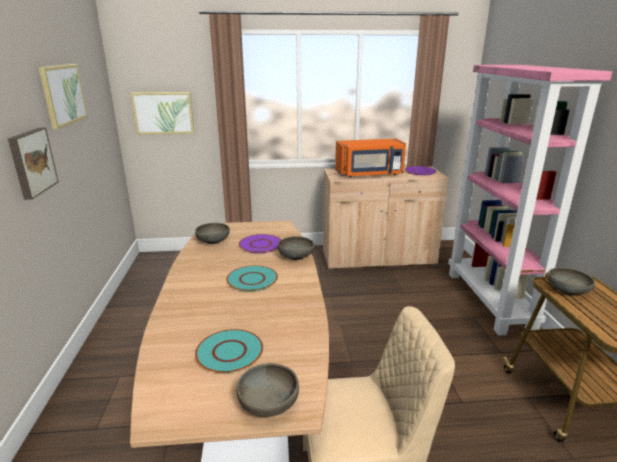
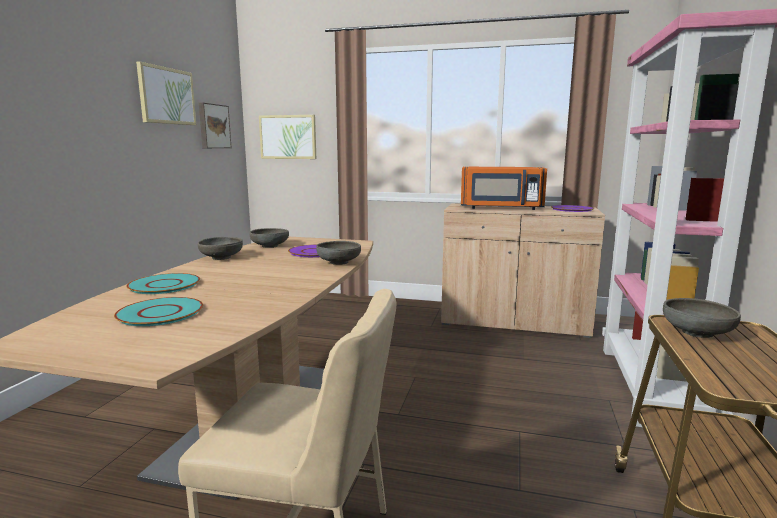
camera: 20 degrees right, 10 degrees down
picture [8,127,59,200] -> picture moved to [199,103,232,148]
turquoise plate [226,265,278,292] -> turquoise plate moved to [126,273,200,294]
grey bowl [236,363,299,417] -> grey bowl moved to [198,237,243,260]

